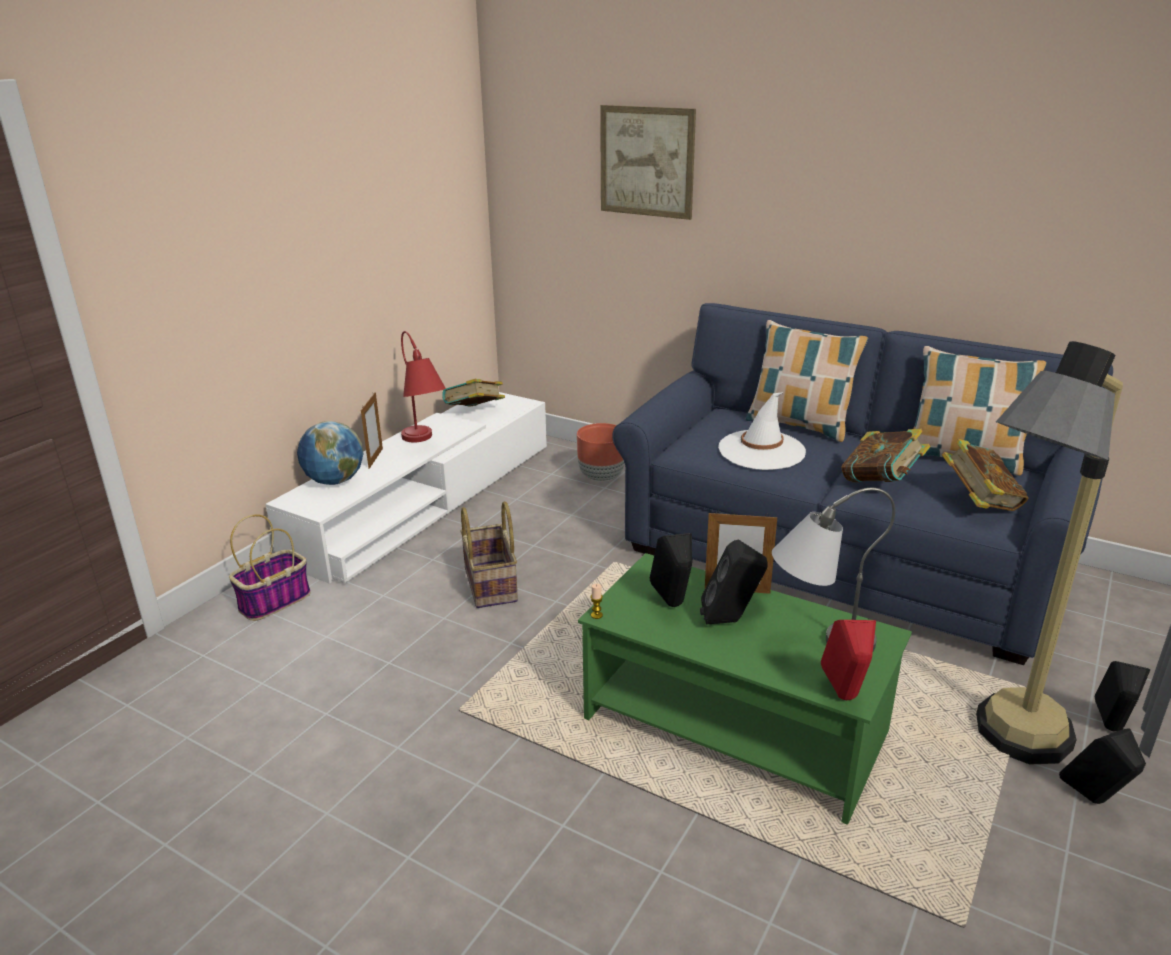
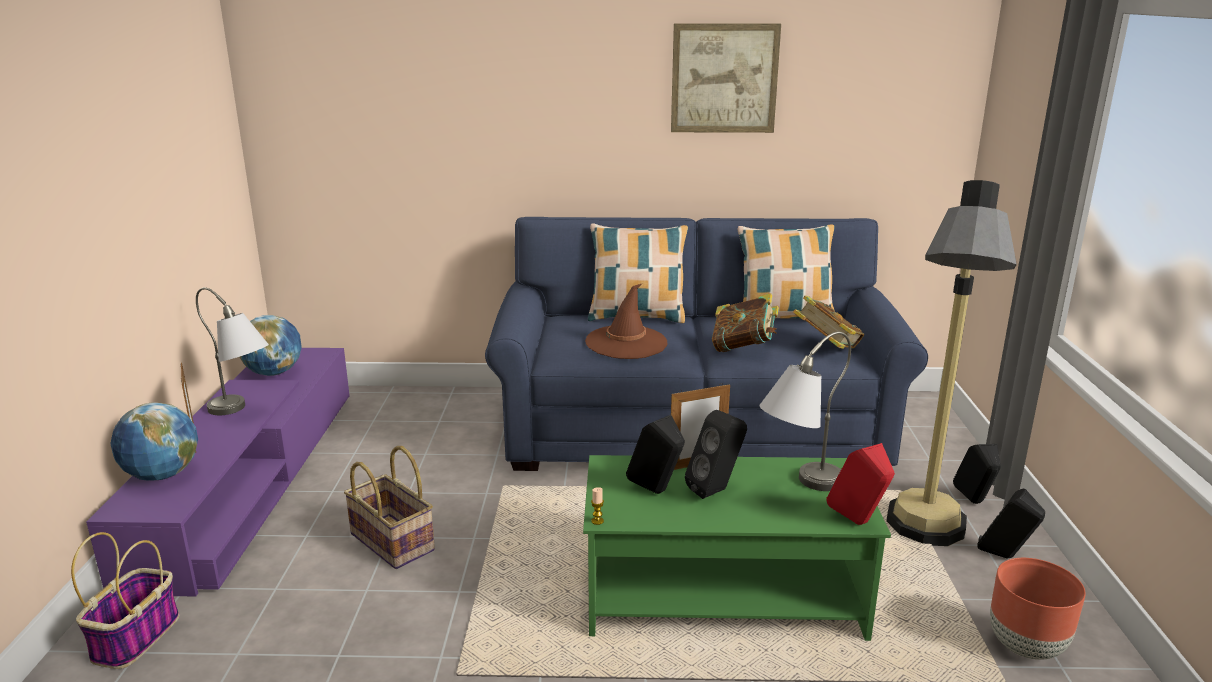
camera: 30 degrees left, 5 degrees down
white tv stand [265,392,547,584] -> purple tv stand [86,348,350,597]
red table lamp [401,331,446,442] -> grey table lamp [196,287,269,415]
book [442,379,505,407] -> globe [240,315,301,376]
brown planter [577,423,625,481] -> brown planter moved to [990,558,1086,660]
picture [600,105,696,220] -> picture moved to [671,23,781,133]
white hat [718,392,806,470] -> brown hat [585,284,668,359]

